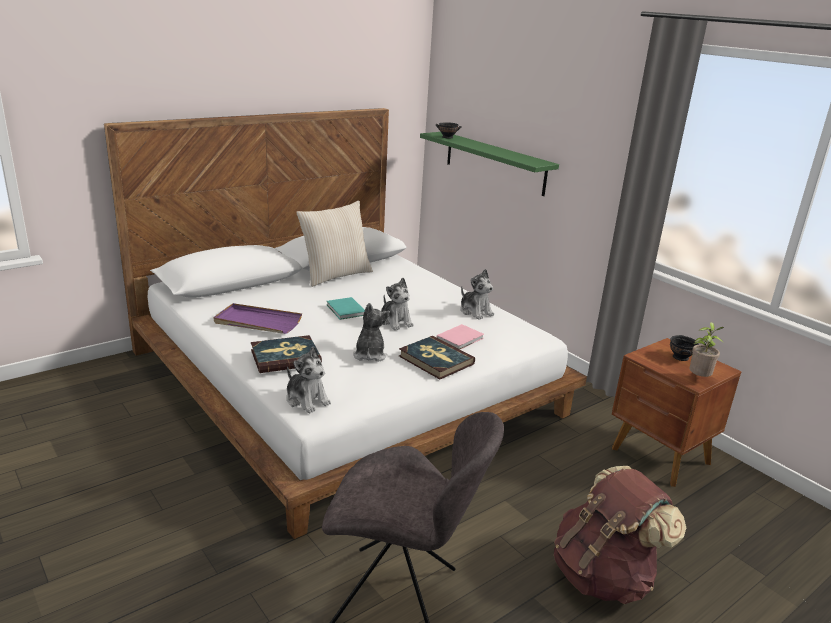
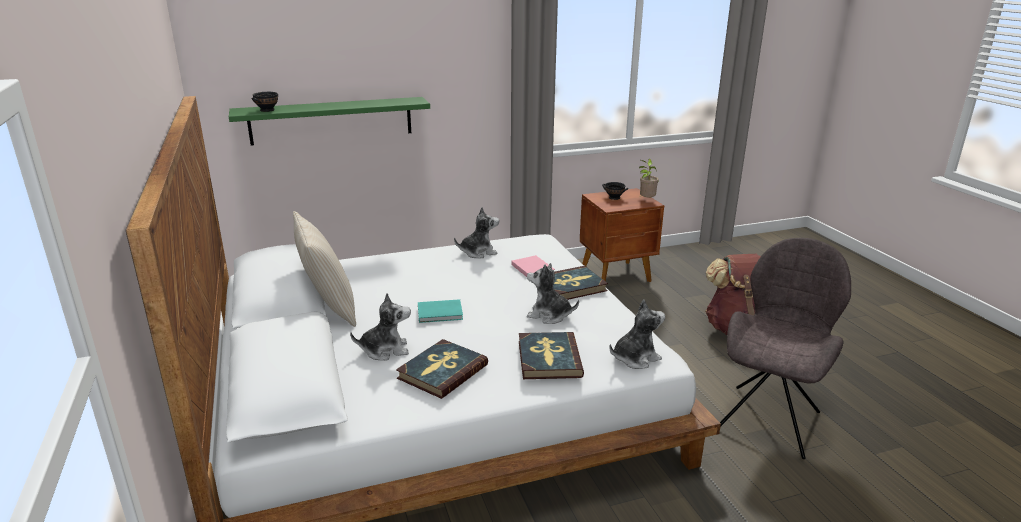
camera: 70 degrees left, 0 degrees up
purple tray [214,303,302,334] -> book [396,339,488,399]
plush toy [381,278,414,330] -> plush toy moved to [350,293,411,361]

